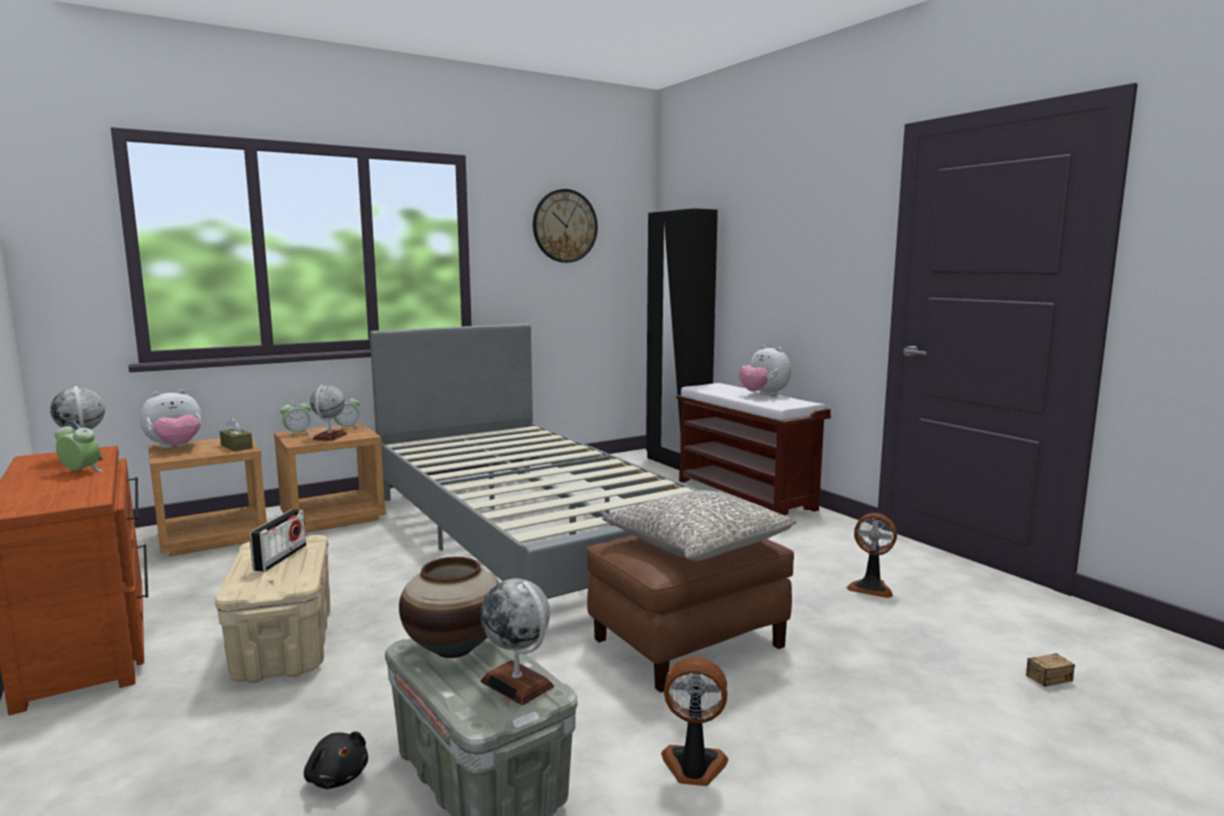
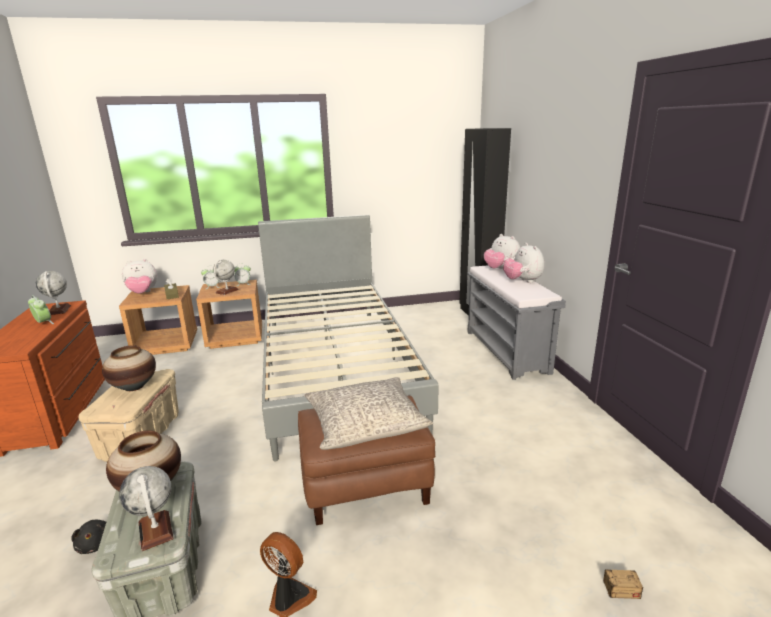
camera: 20 degrees right, 10 degrees up
radio [250,509,306,572] -> vase [102,345,156,391]
wall clock [533,189,598,263] -> none
brown bench [676,383,831,516] -> grey bench [467,265,566,380]
fan [847,513,897,598] -> none
none -> plush toy [484,234,521,269]

